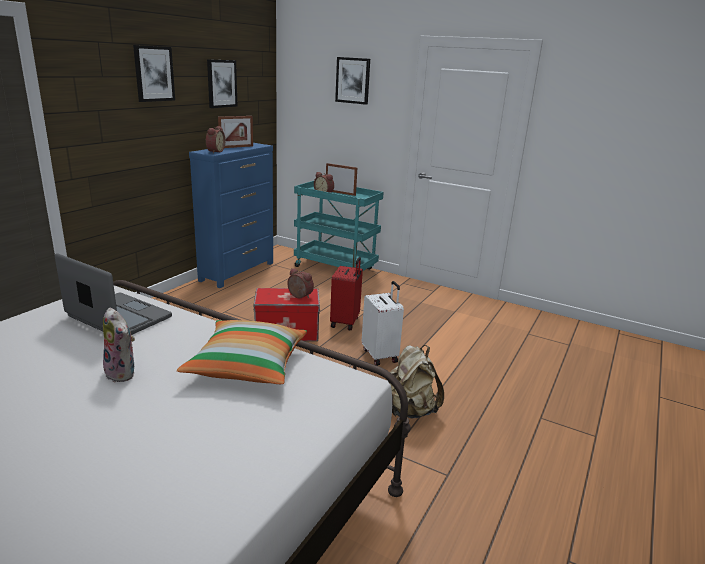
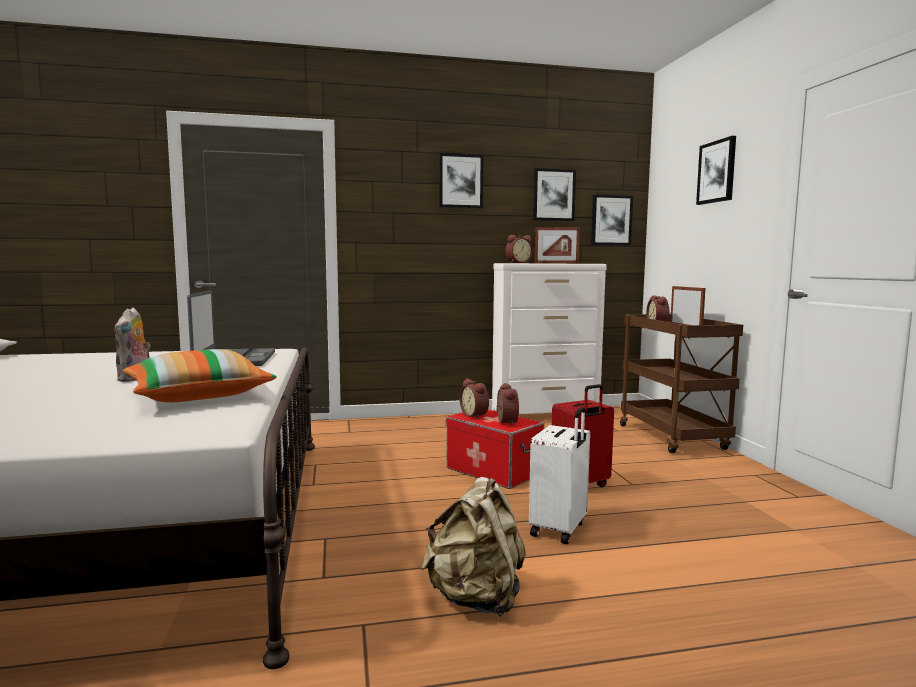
camera: 50 degrees right, 15 degrees down
blue dresser [189,143,273,288] -> white dresser [492,263,607,414]
turquoise cart [294,181,384,271] -> brown cart [620,314,743,453]
none -> alarm clock [459,378,489,419]
none -> picture [591,195,633,246]

